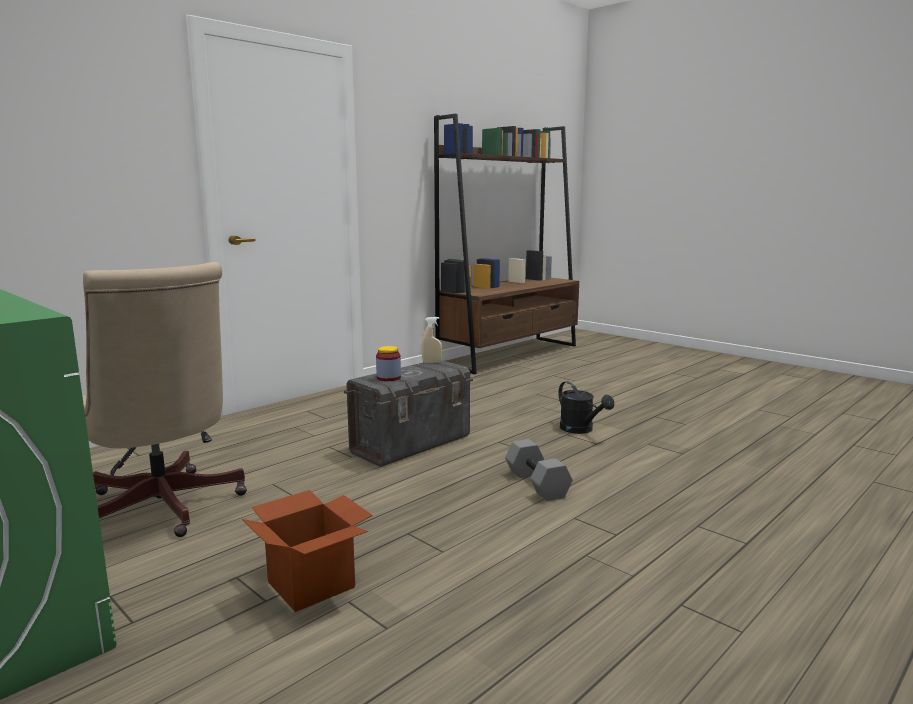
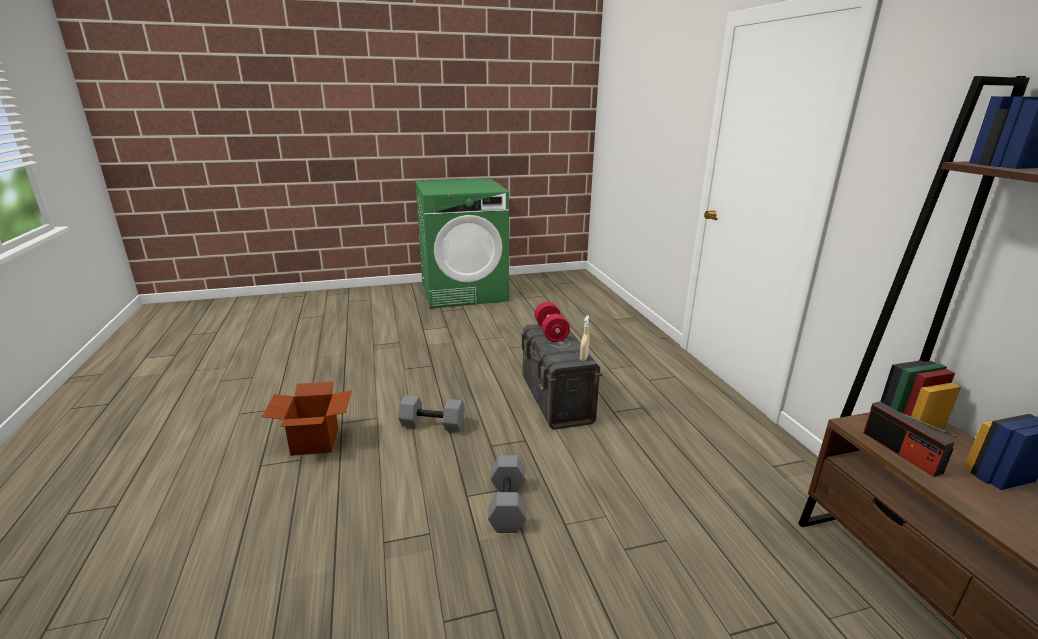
camera: 120 degrees right, 10 degrees up
beige office chair [82,262,247,537] -> none
cardboard box [242,490,373,612] -> cardboard box moved to [262,381,352,456]
jar [376,346,401,381] -> red dumbbell [534,302,570,342]
black watering can [559,381,614,434] -> grey dumbbell [488,455,526,533]
none -> radio [863,401,957,477]

